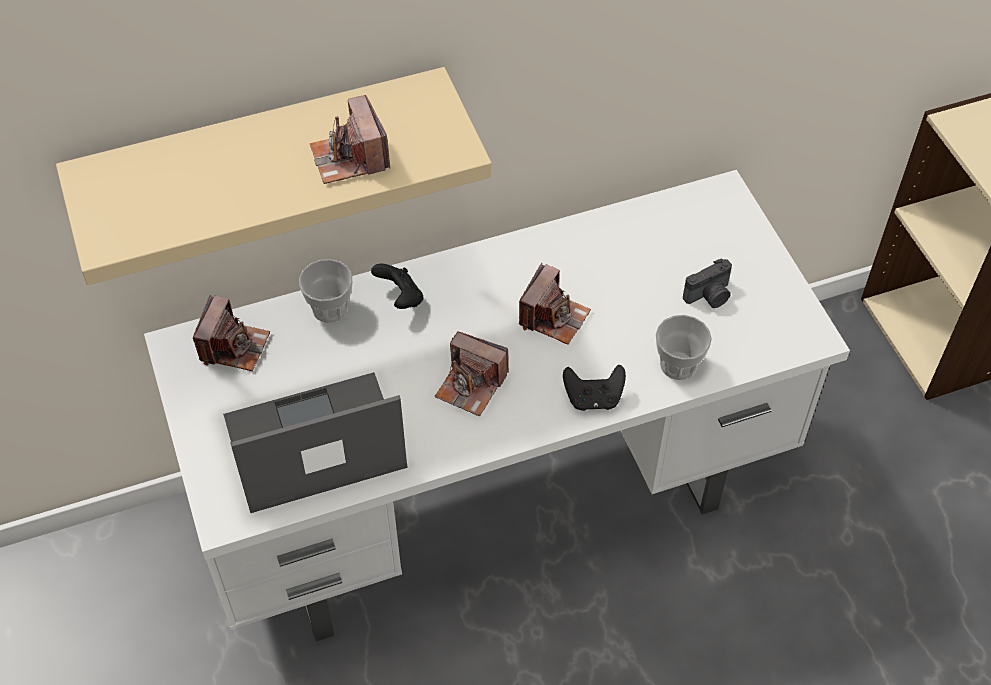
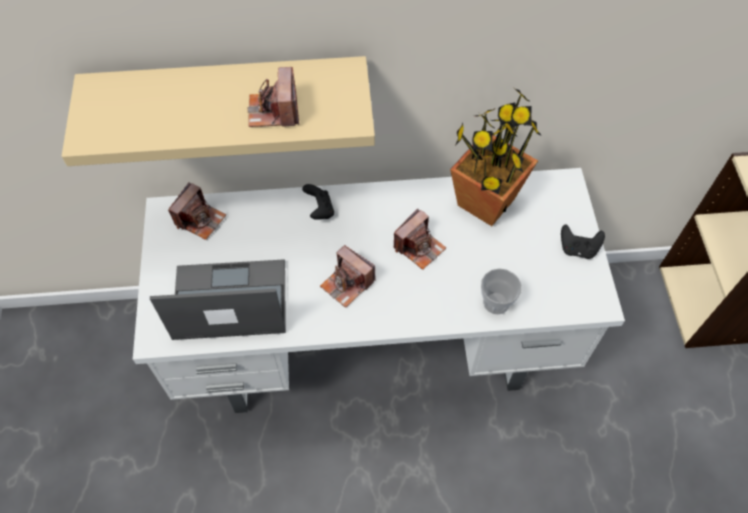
camera: 15 degrees right, 5 degrees up
cup [299,259,353,323] -> none
black game controller [563,365,626,411] -> black game controller moved to [561,224,605,259]
camera [683,258,732,308] -> none
none -> potted plant [450,87,542,226]

